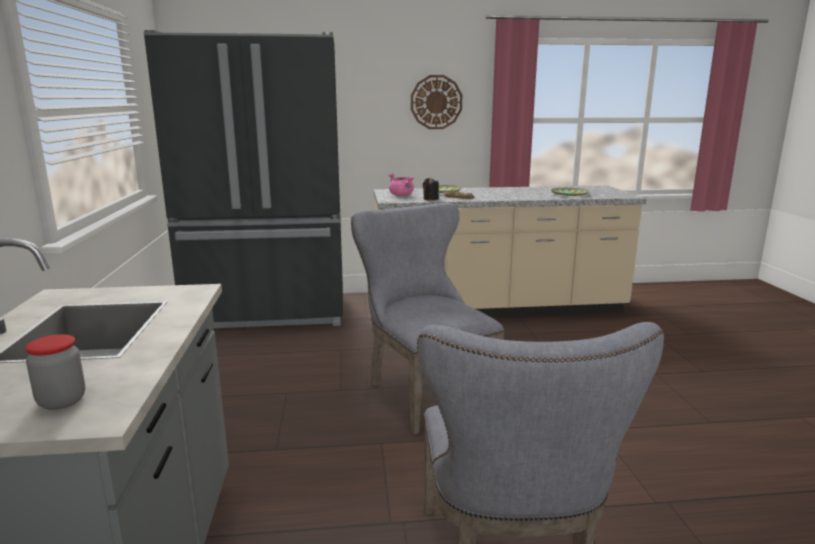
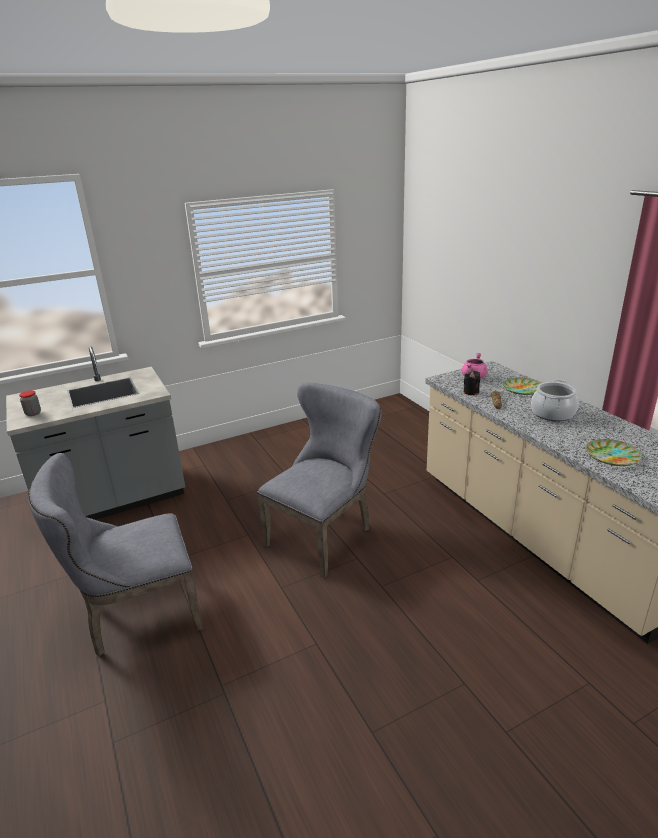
camera: 70 degrees right, 10 degrees up
black fridge [144,30,343,328] -> none
wall clock [411,75,462,129] -> none
none -> cooking pot [531,379,578,421]

